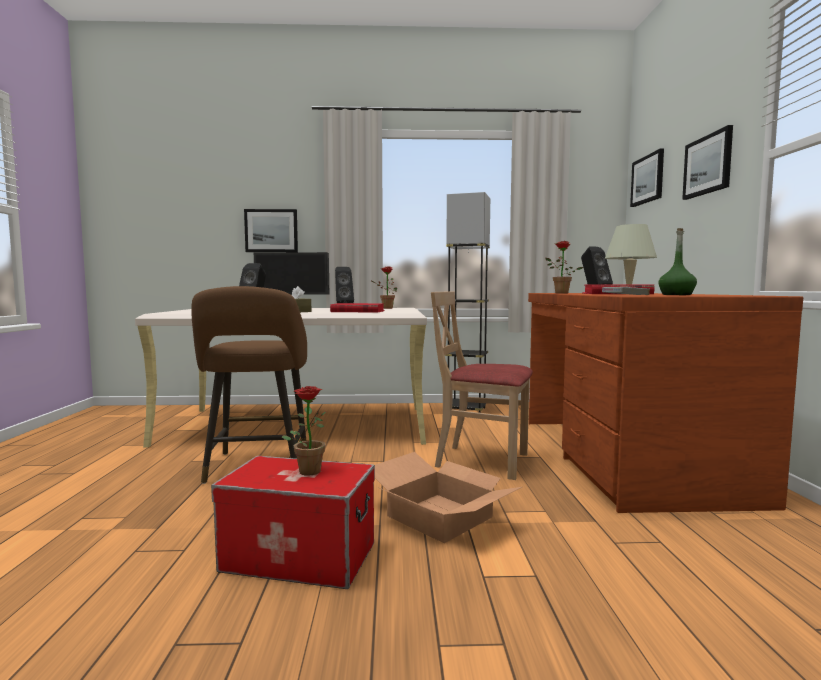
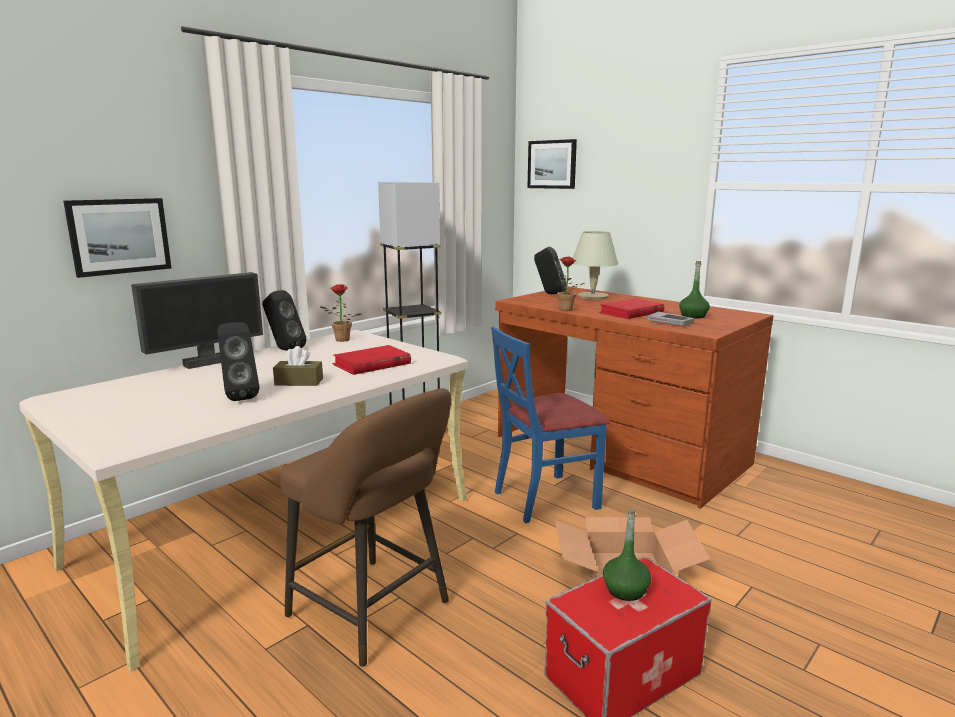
camera: 45 degrees left, 10 degrees up
potted plant [281,386,327,476] -> green bottle [603,509,651,601]
beige chair [431,291,533,480] -> blue chair [491,327,610,523]
picture [682,125,733,200] -> none

